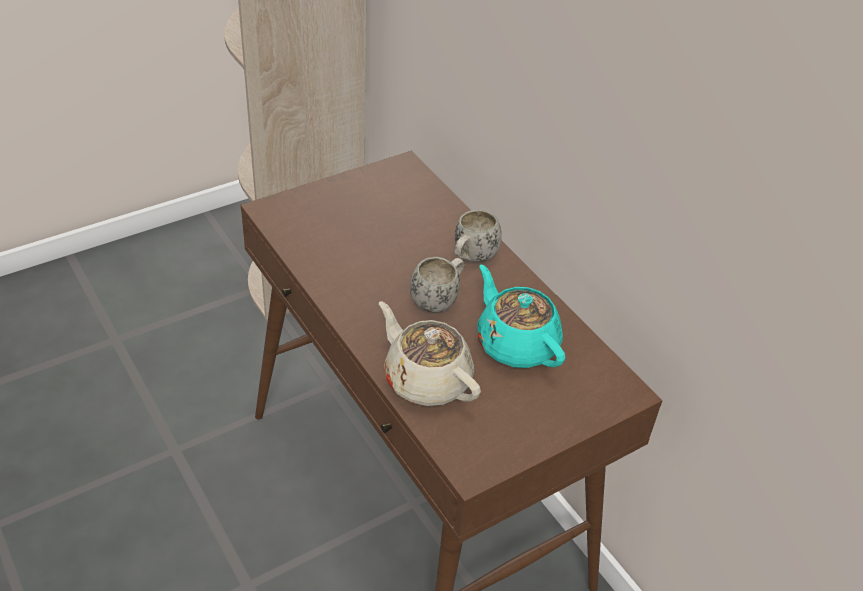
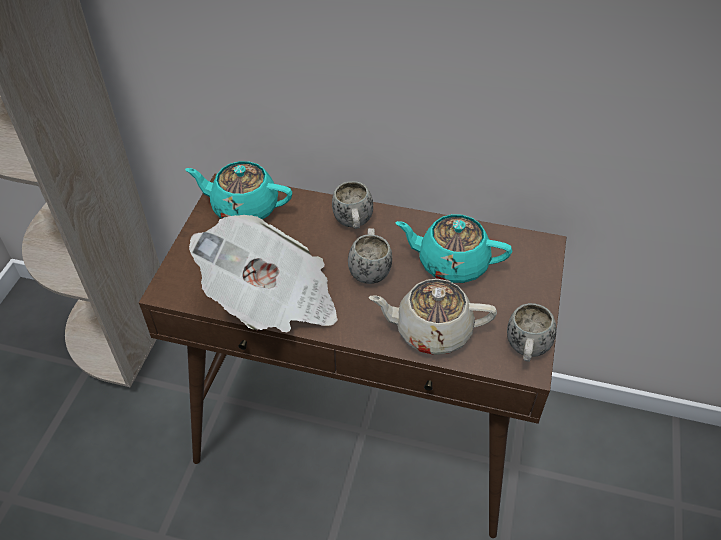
camera: 40 degrees left, 5 degrees up
none -> turquoise teapot [185,161,292,220]
none -> newspaper [189,215,338,333]
none -> white mug [507,303,557,362]

